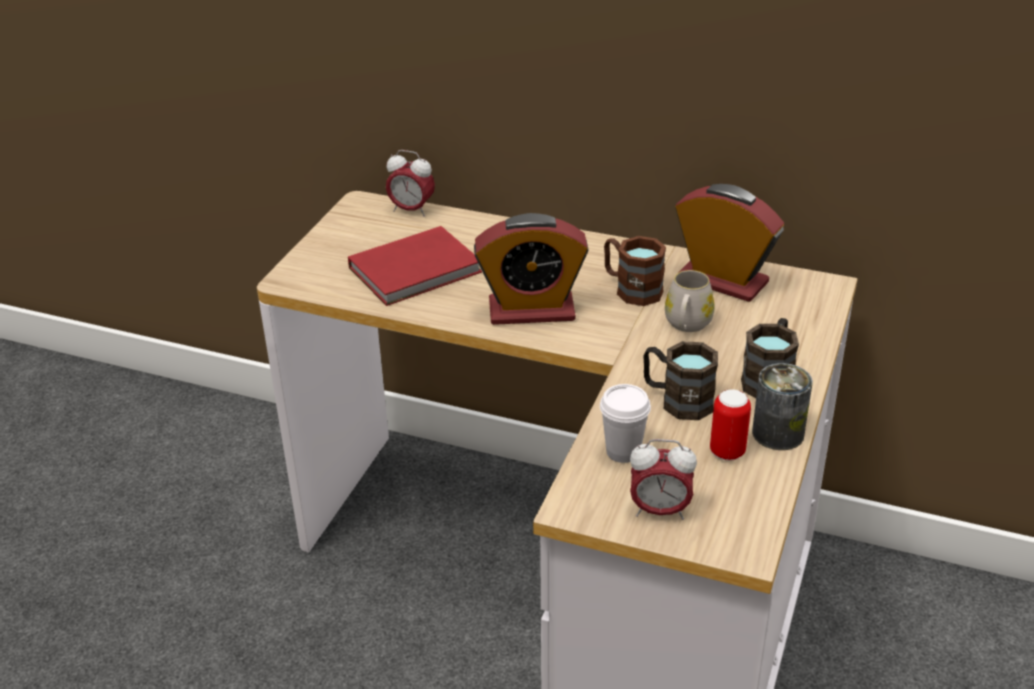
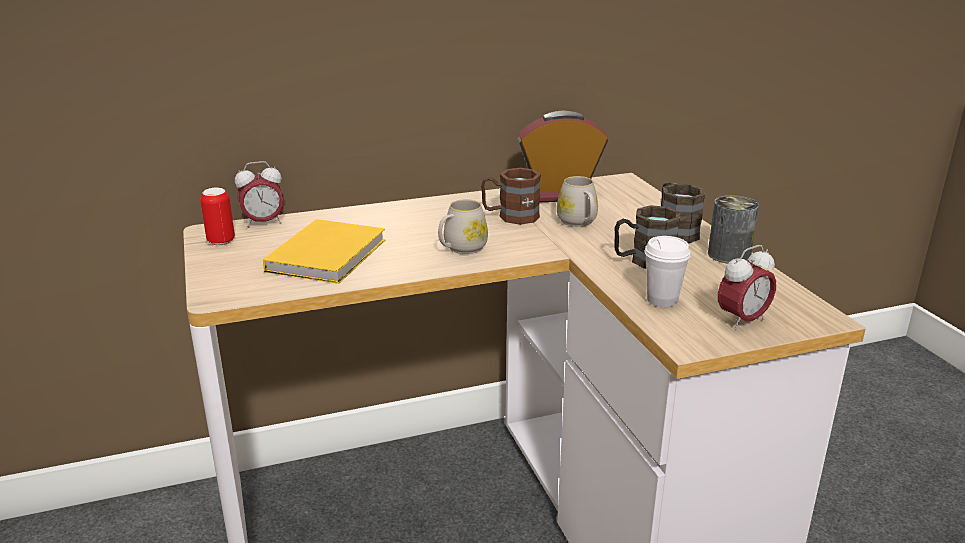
camera: 40 degrees left, 10 degrees down
red book [348,226,482,306] -> yellow book [263,219,385,284]
alarm clock [474,213,589,325] -> white mug [438,199,488,254]
can [710,389,751,461] -> can moved to [200,188,235,245]

